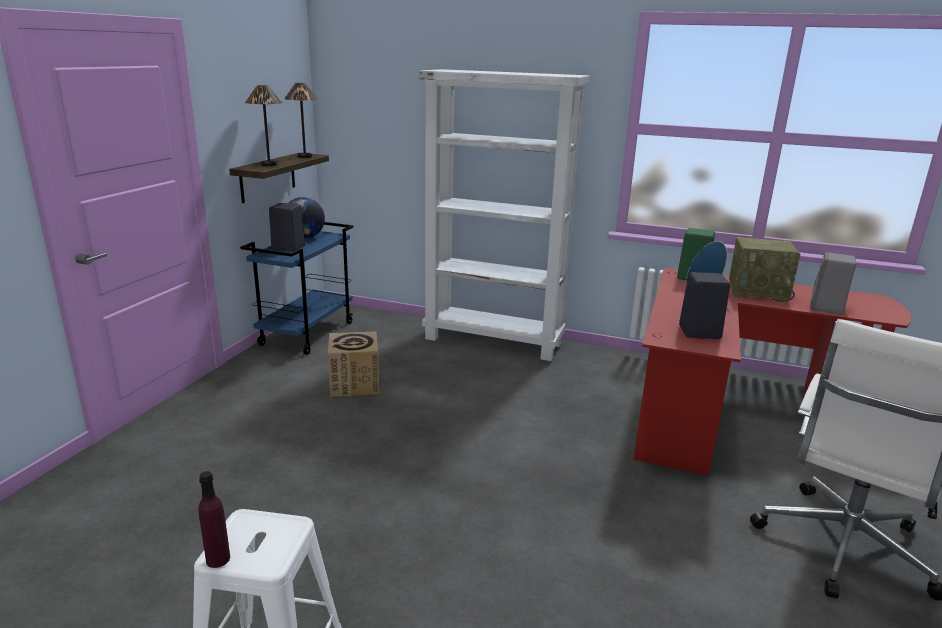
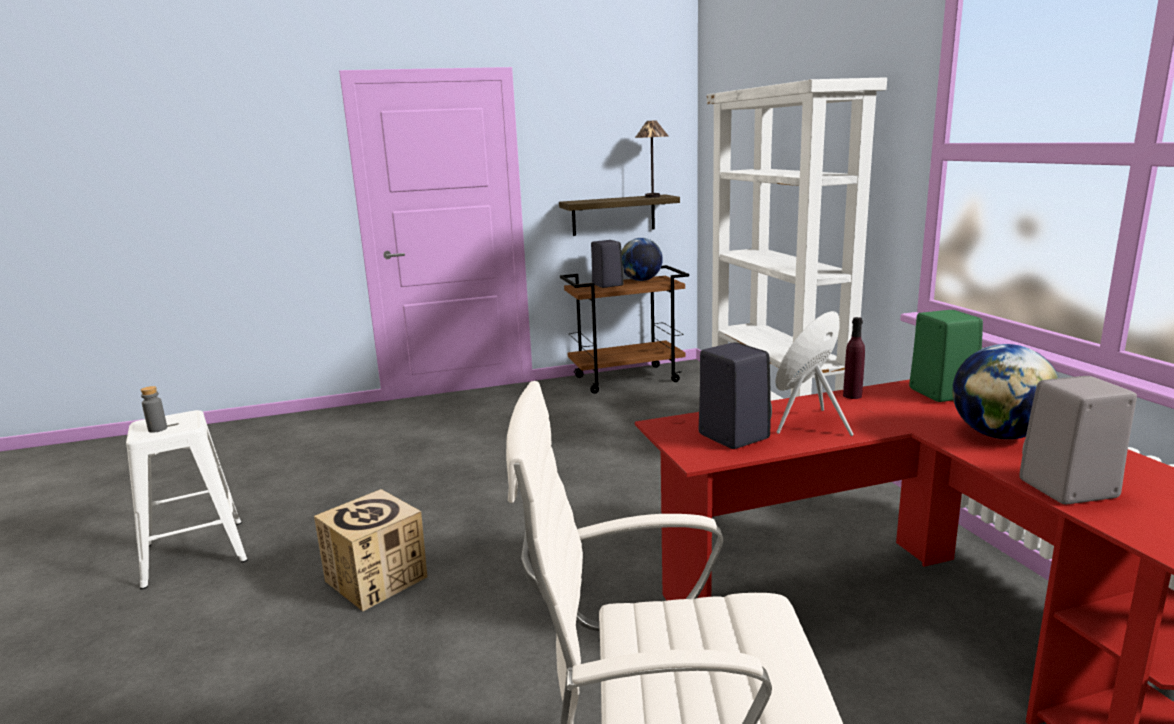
camera: 55 degrees right, 5 degrees down
purple bottle [199,471,230,568] -> purple bottle moved to [843,317,865,399]
blue cart [240,222,353,355] -> brown cart [560,265,689,394]
table lamp [245,85,282,166] -> none
cardboard box [328,331,379,397] -> cardboard box moved to [314,489,427,612]
radio [729,237,800,302] -> globe [952,344,1059,439]
none -> grey bottle [141,386,167,433]

